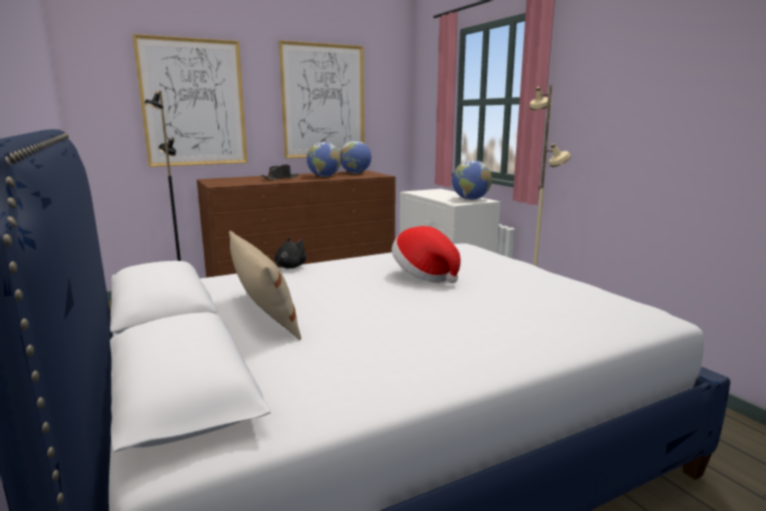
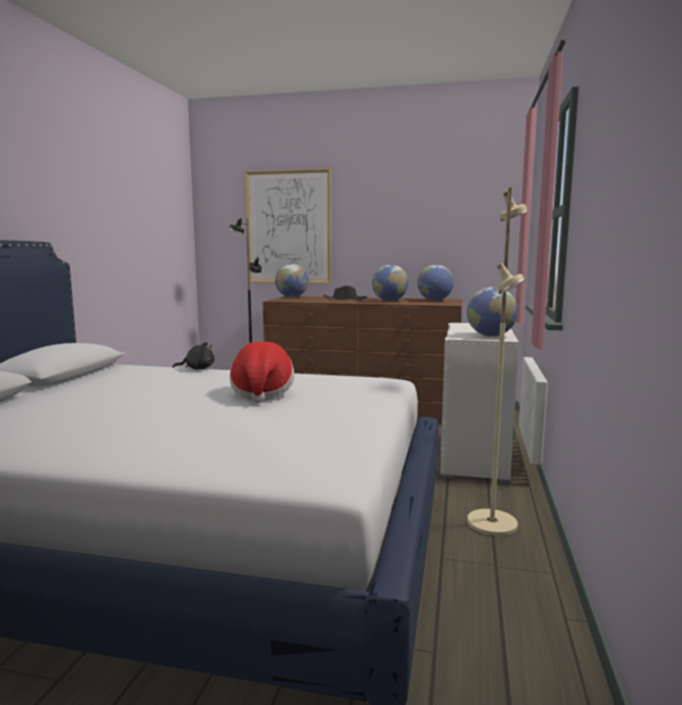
camera: 40 degrees right, 5 degrees down
beige pillow [229,231,301,340] -> none
picture [279,40,365,158] -> none
none -> globe [275,264,309,297]

